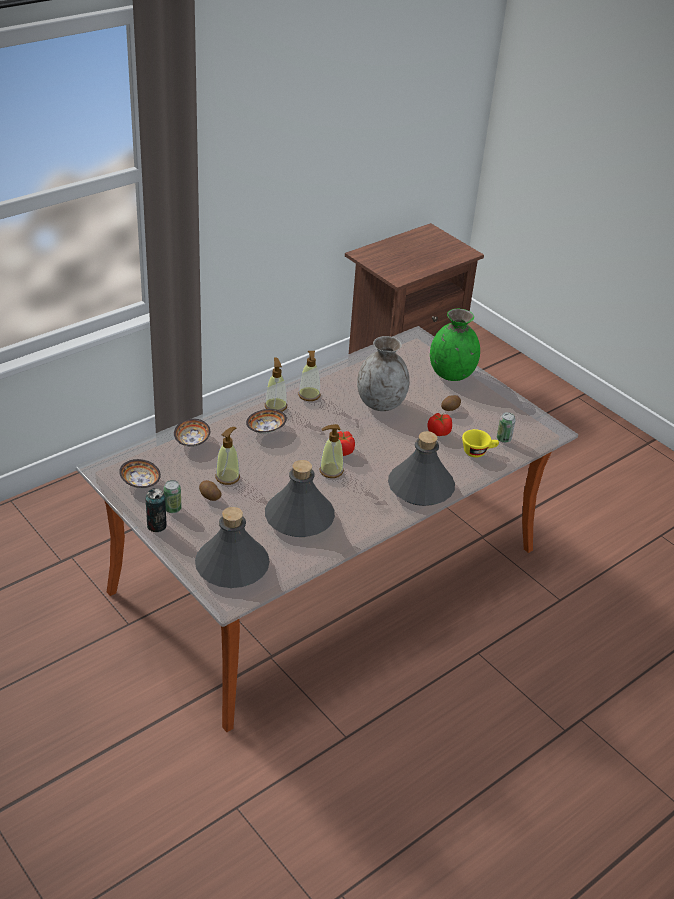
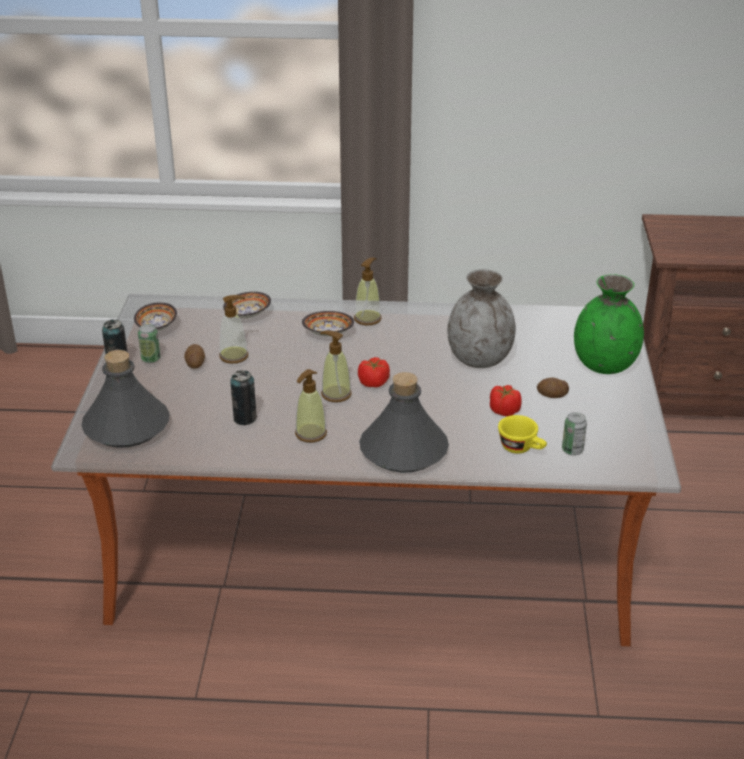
camera: 45 degrees right, 5 degrees down
grey bottle [265,460,335,537] -> can [230,370,257,425]
soap dispenser [298,351,321,401] -> soap dispenser moved to [295,369,327,442]

